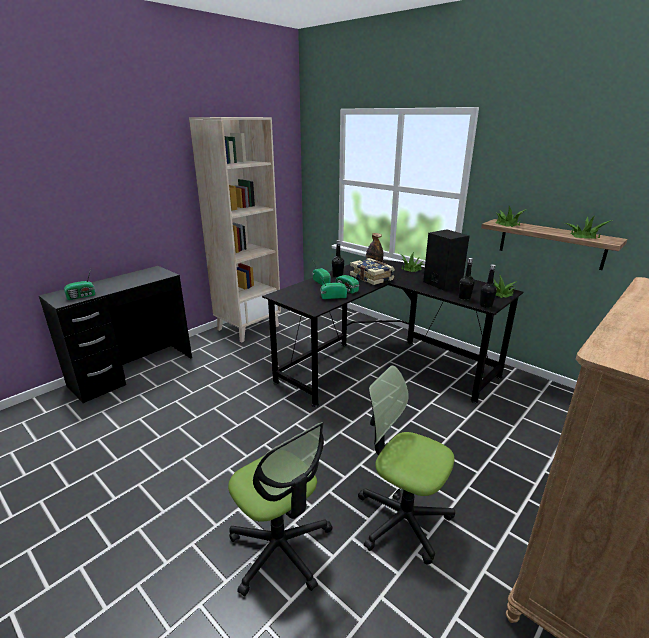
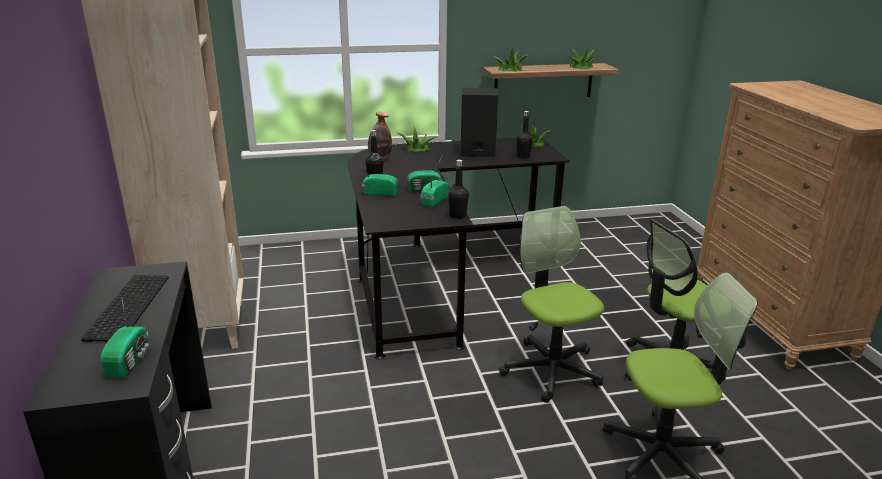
camera: 55 degrees left, 0 degrees up
book [350,258,395,285] -> none
black bottle [480,264,497,308] -> black bottle moved to [448,160,469,219]
none -> keyboard [81,275,169,342]
none -> office chair [499,206,604,403]

